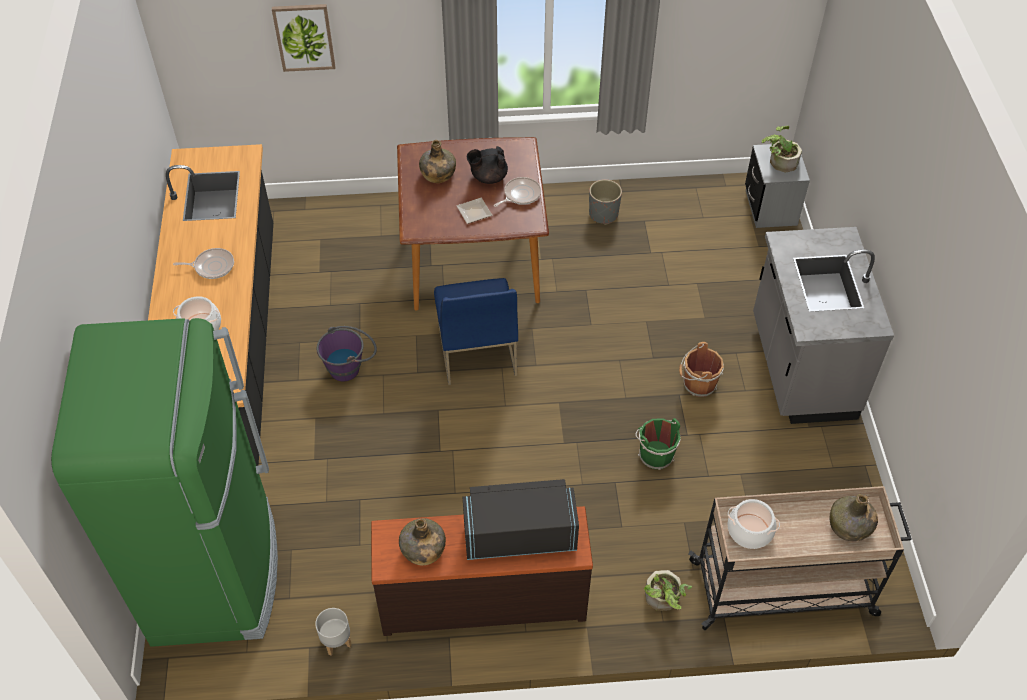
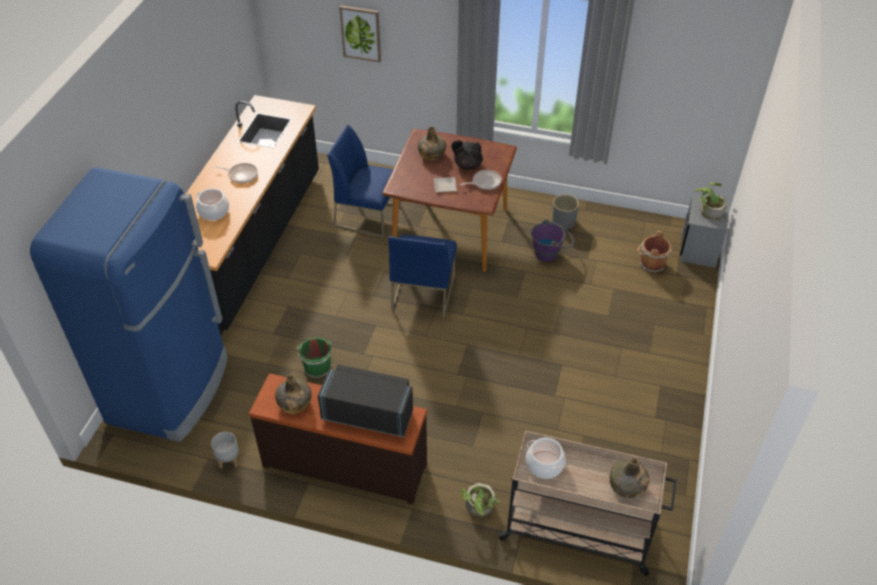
camera: 20 degrees right, 5 degrees down
green fridge [51,318,278,647] -> blue fridge [30,167,228,442]
purple bucket [317,326,377,381] -> purple bucket moved to [531,219,574,262]
green bucket [635,418,681,470] -> green bucket moved to [296,337,332,378]
brown bucket [679,342,724,397] -> brown bucket moved to [637,231,671,273]
grey counter [753,227,894,424] -> none
none -> blue chair [327,125,401,238]

